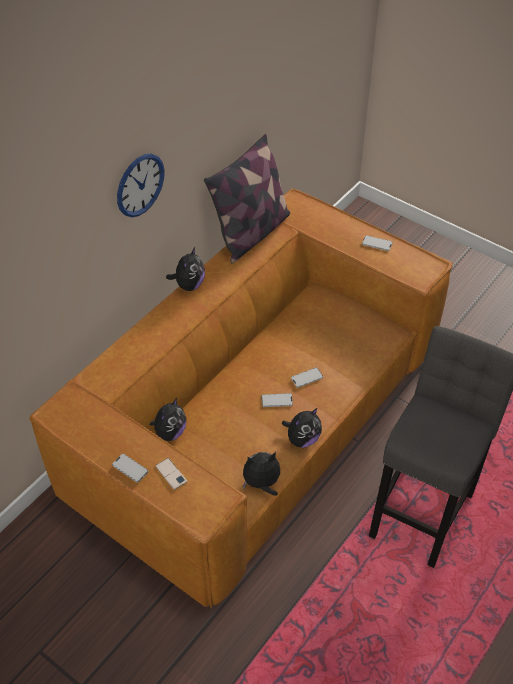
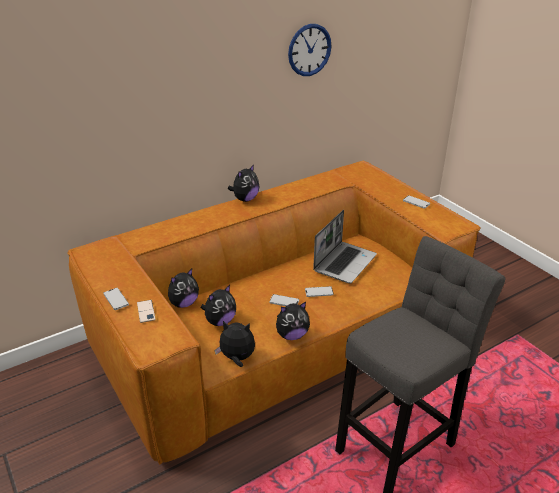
camera: 20 degrees right, 15 degrees down
wall clock [117,154,165,217] -> wall clock moved to [288,24,332,76]
pillow [204,134,290,264] -> none
none -> plush toy [201,285,236,326]
none -> laptop [313,210,377,283]

